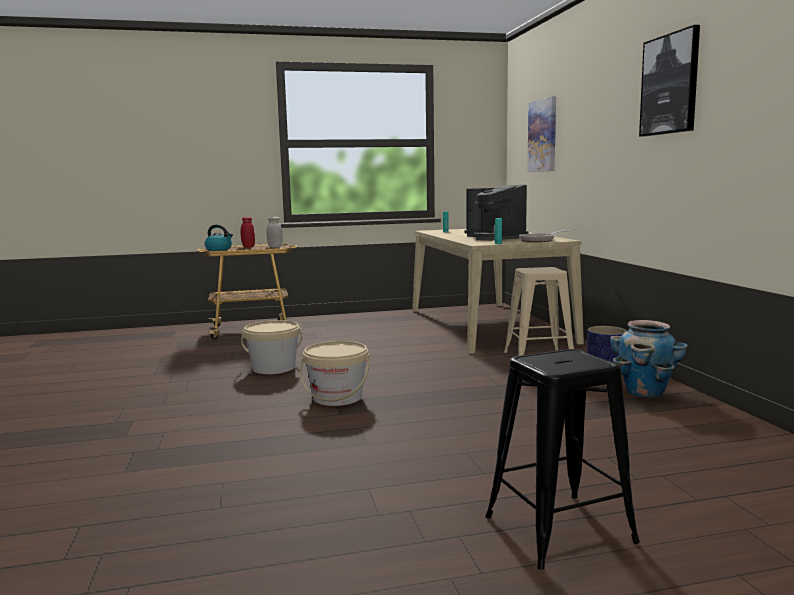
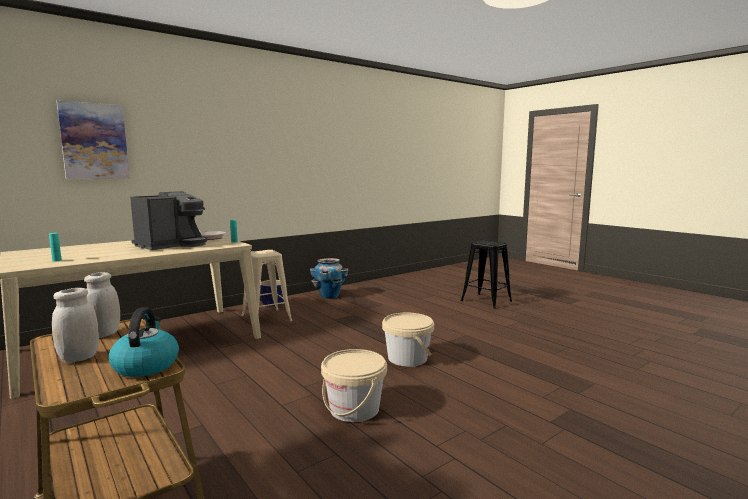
camera: 115 degrees left, 0 degrees up
red jar [241,217,255,247] -> white jar [52,288,99,363]
picture [639,25,700,137] -> none

